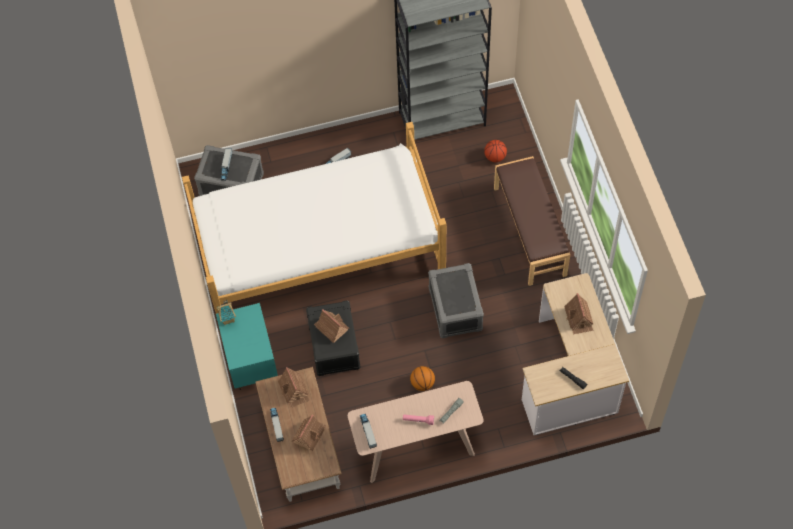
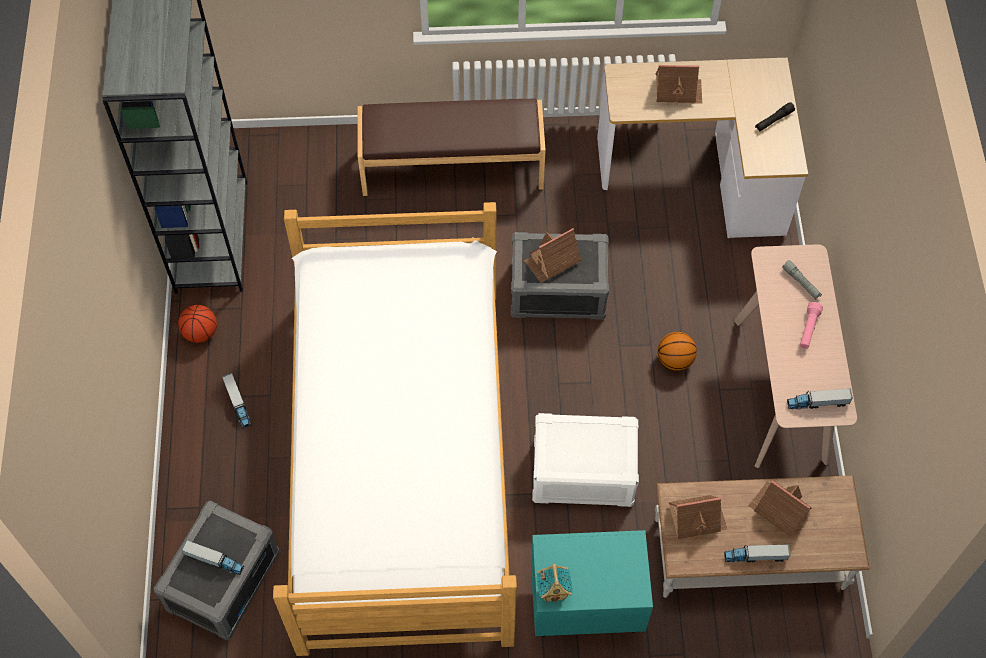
camera: 80 degrees left, 0 degrees up
black storage box [306,300,361,376] -> white storage box [532,413,639,507]
toy house [314,309,350,343] -> toy house moved to [524,228,582,283]
basketball [484,140,507,162] -> basketball moved to [178,305,217,343]

